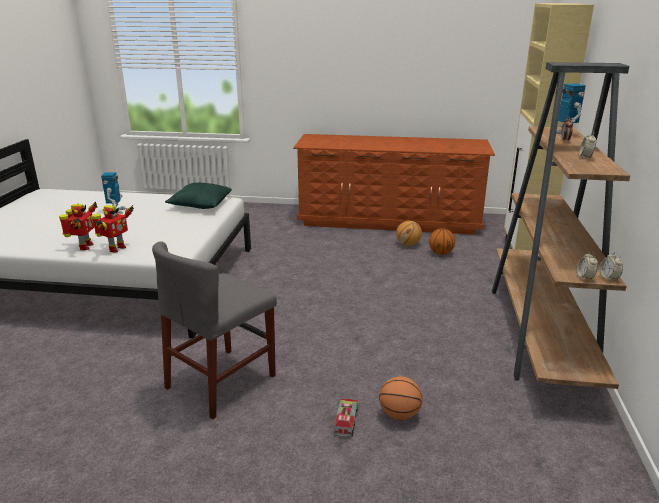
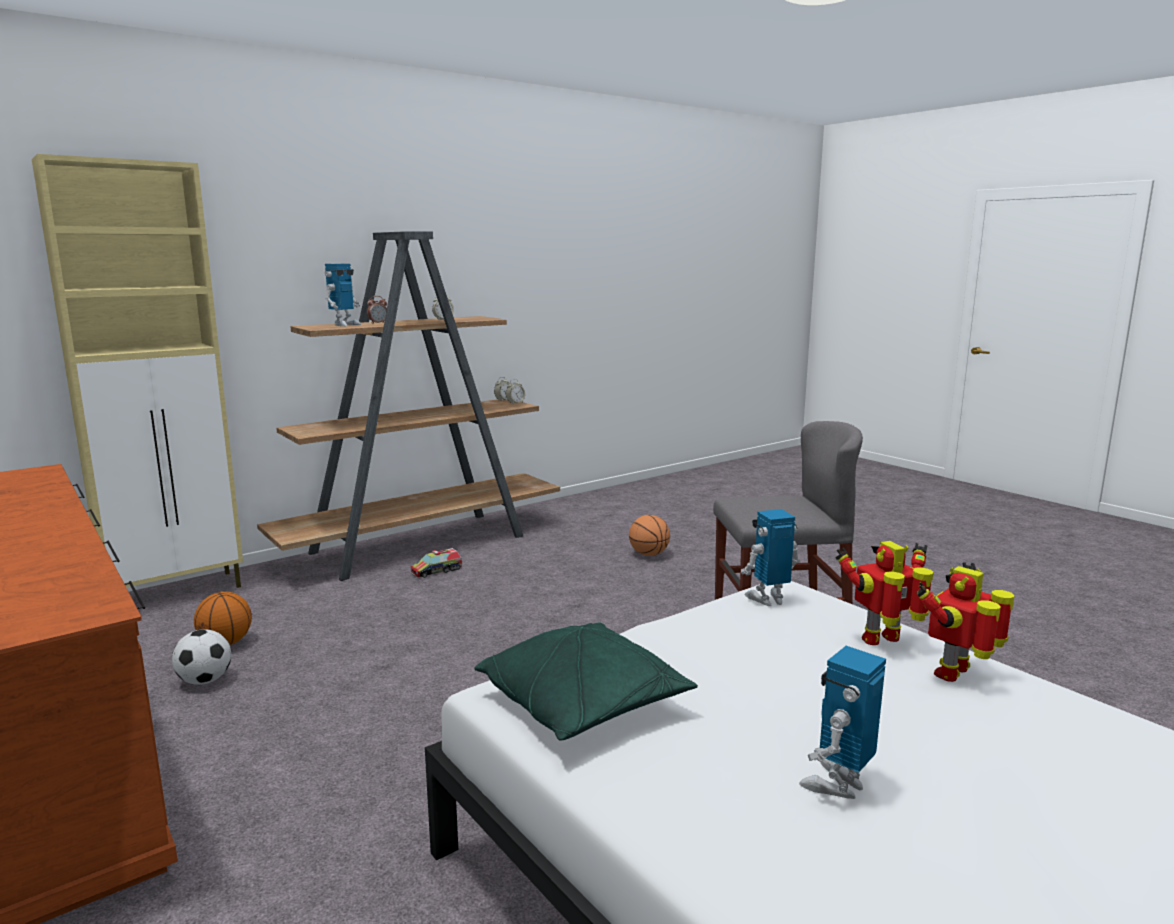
camera: 135 degrees left, 10 degrees down
toy truck [334,399,358,438] -> toy truck moved to [411,548,462,578]
basketball [396,221,422,246] -> football [172,629,231,685]
none -> toy robot [741,509,800,606]

